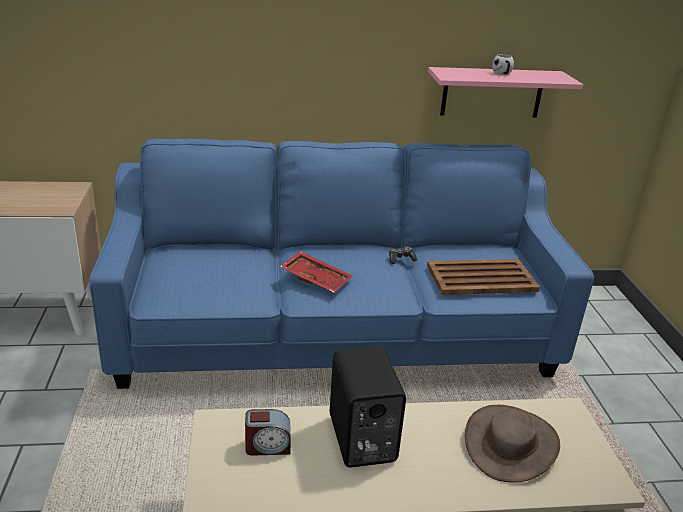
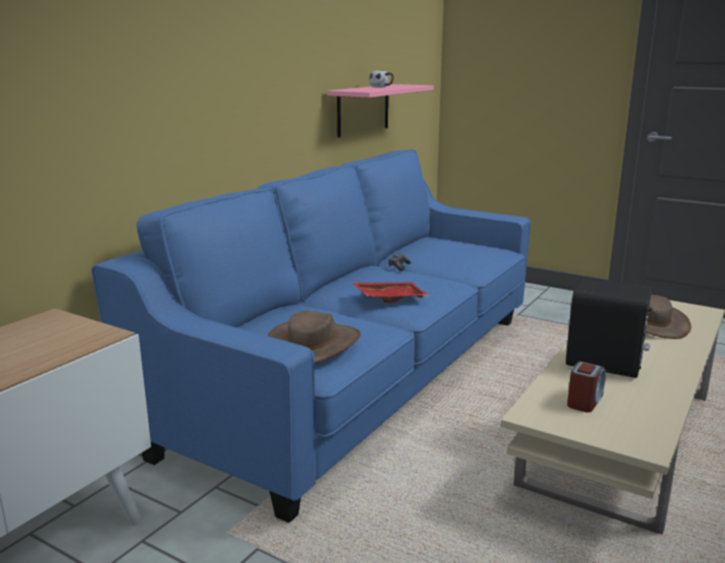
camera: 50 degrees left, 10 degrees down
brown tray [427,259,540,295] -> none
none -> brown hat [268,311,361,363]

